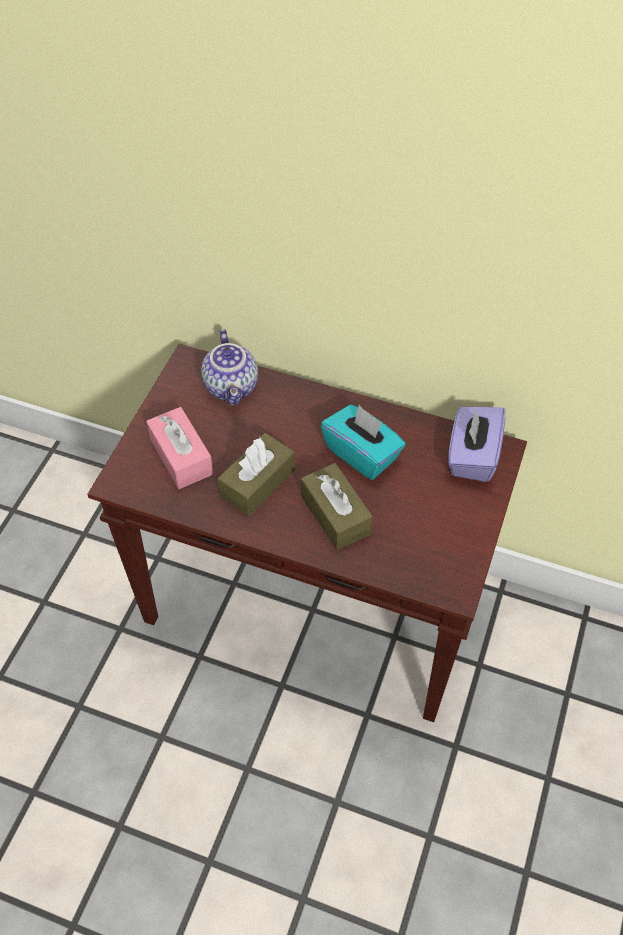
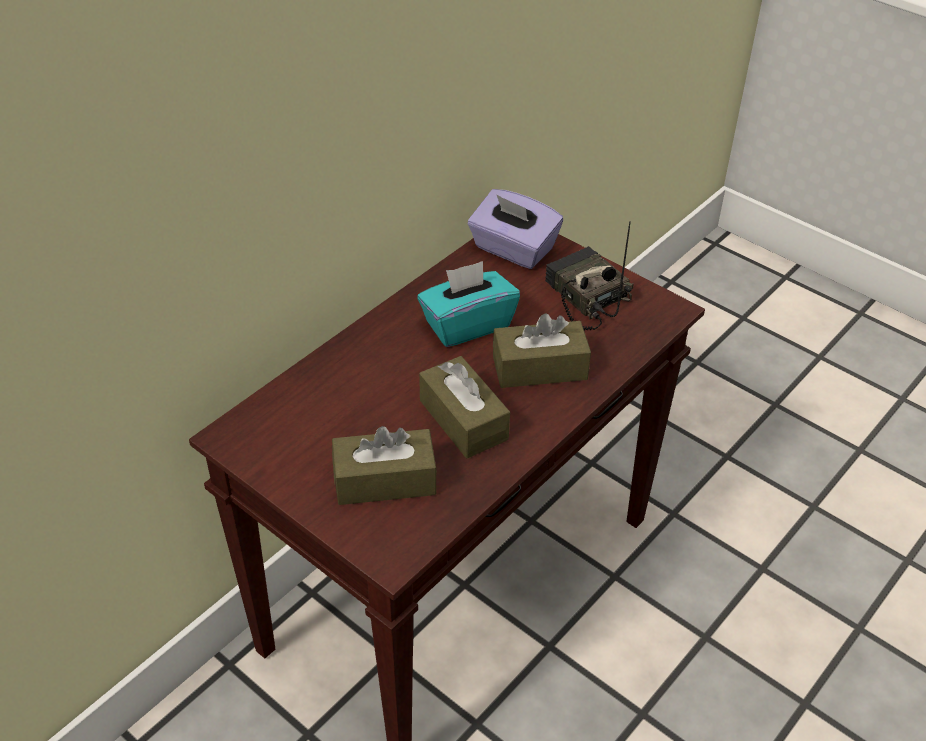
camera: 70 degrees left, 10 degrees down
pink tissue box [146,407,213,489] -> brown tissue box [332,426,437,505]
teapot [201,329,258,405] -> none
none -> radio [545,221,634,330]

